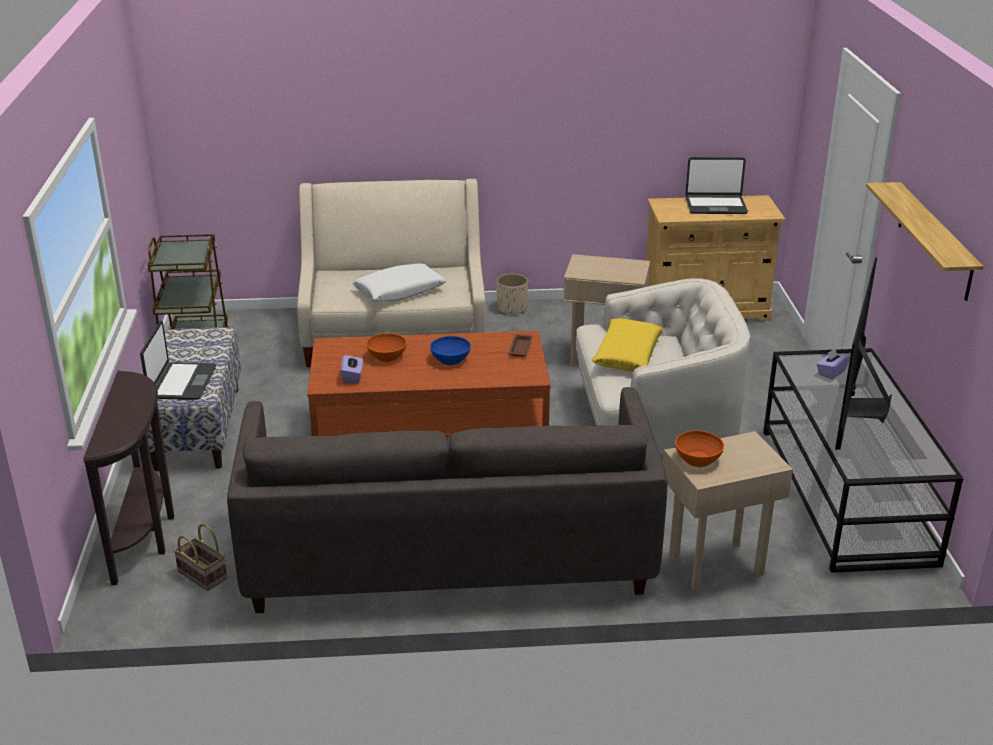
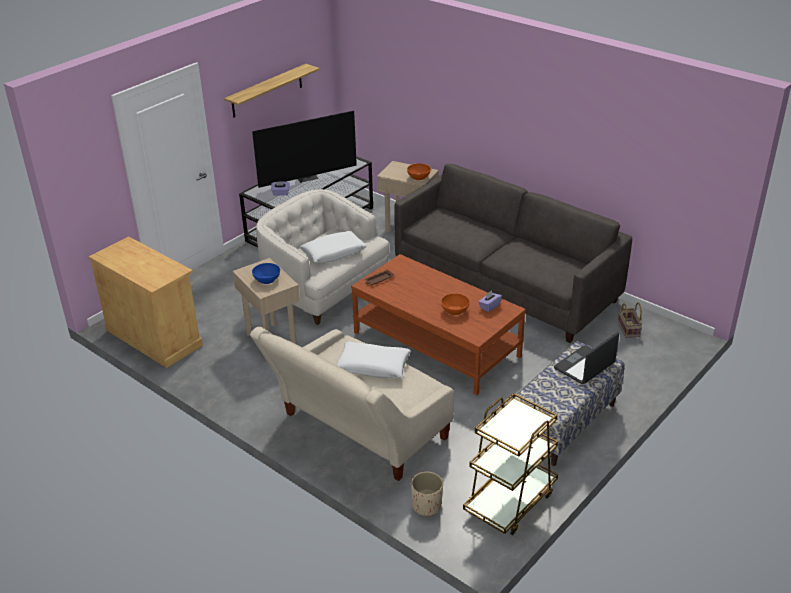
camera: 135 degrees left, 5 degrees up
brown console table [83,371,174,585] -> none
blue bowl [430,336,471,365] -> blue bowl moved to [252,263,280,284]
beige planter [496,273,528,314] -> beige planter moved to [411,471,443,517]
yellow pillow [592,318,663,372] -> white pillow [300,231,367,263]
laptop [685,157,748,214] -> none

